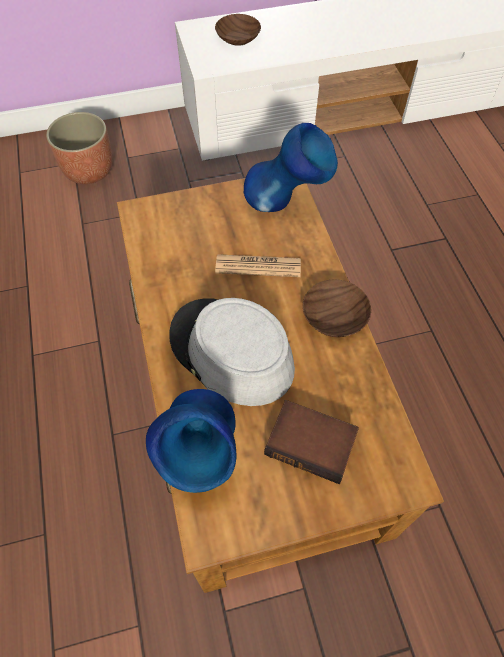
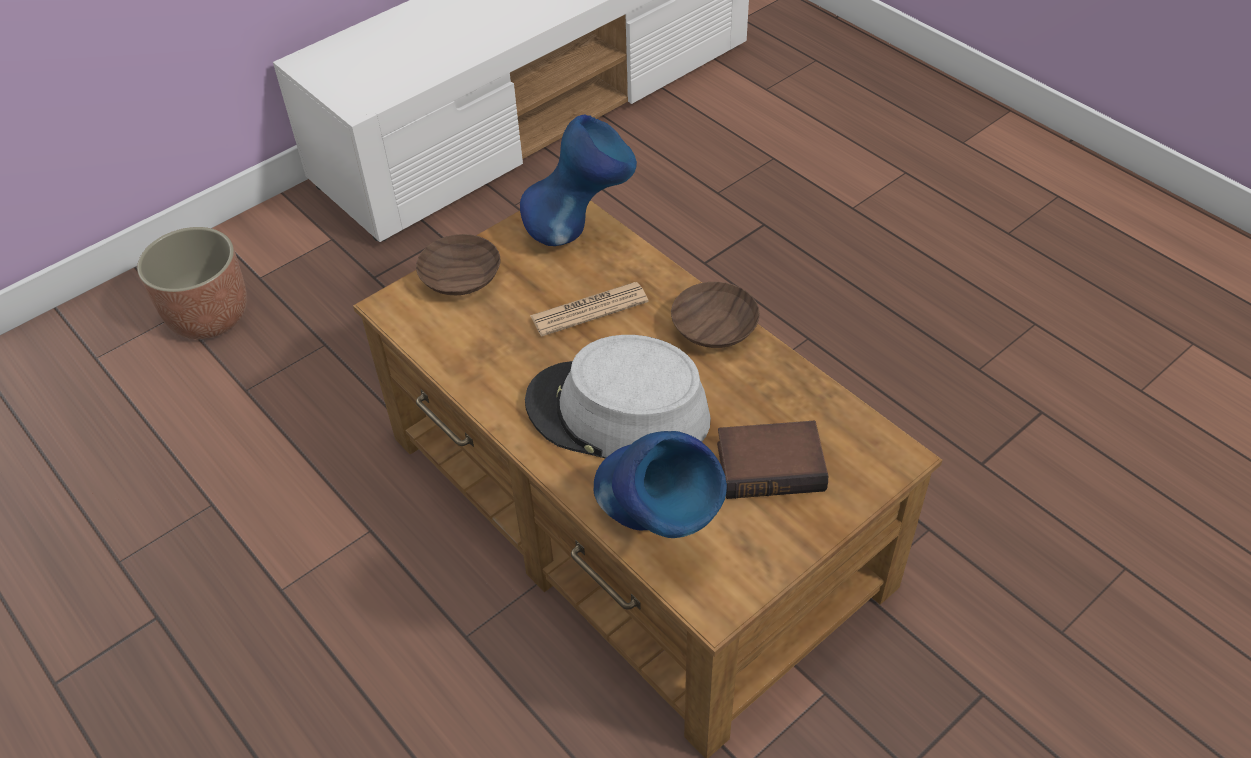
camera: 25 degrees left, 10 degrees down
brown bowl [215,14,261,46] -> brown bowl moved to [416,234,500,295]

